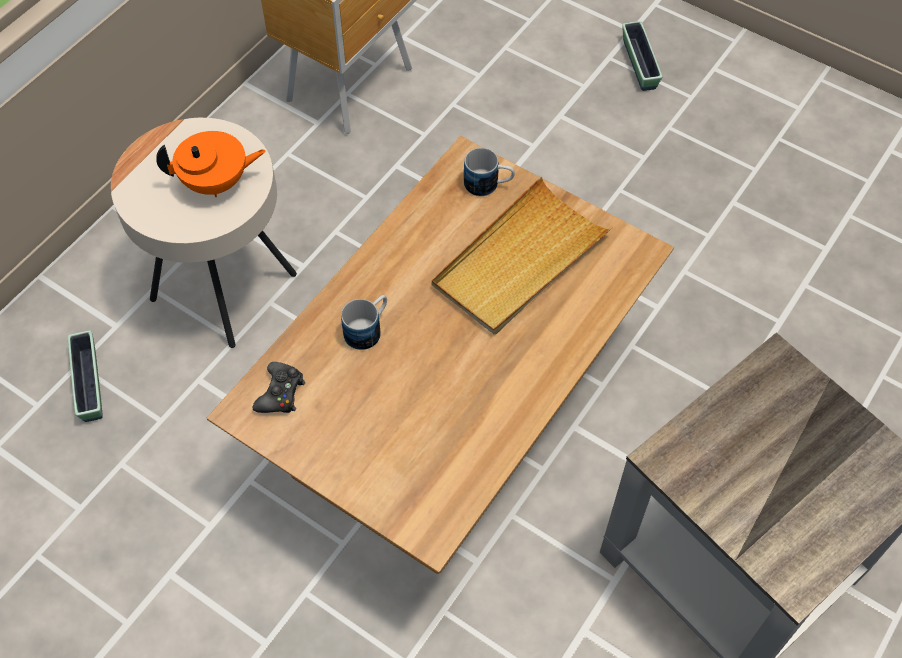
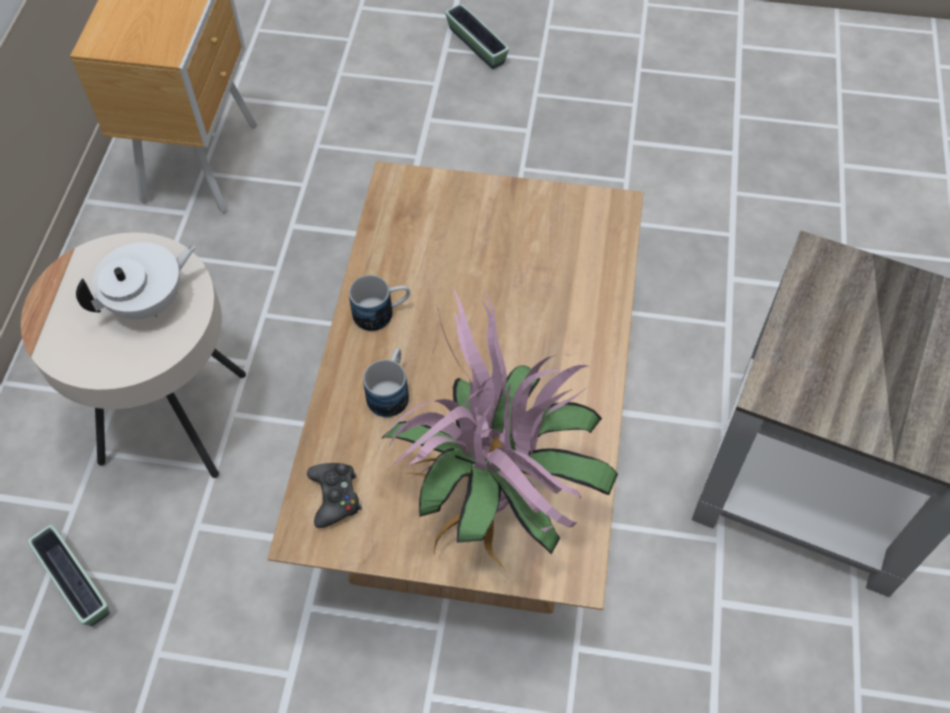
camera: 25 degrees left, 0 degrees up
orange teapot [156,131,266,197] -> white teapot [76,242,196,319]
beige tray [432,177,613,335] -> none
mug [464,148,515,196] -> mug moved to [349,275,410,331]
none -> potted plant [380,284,618,570]

